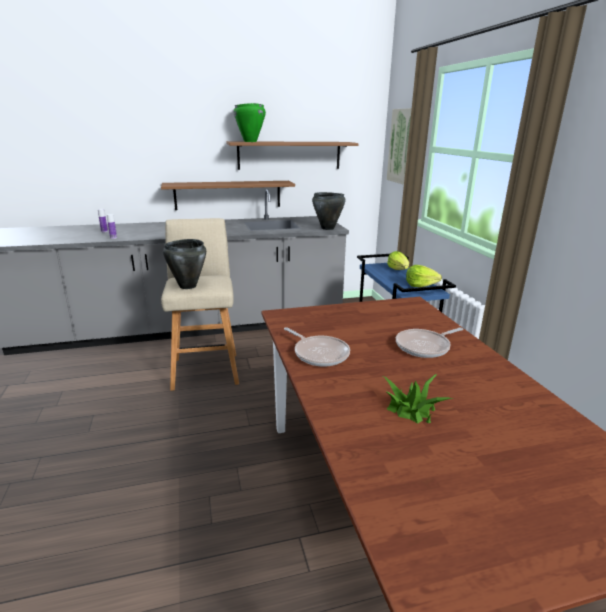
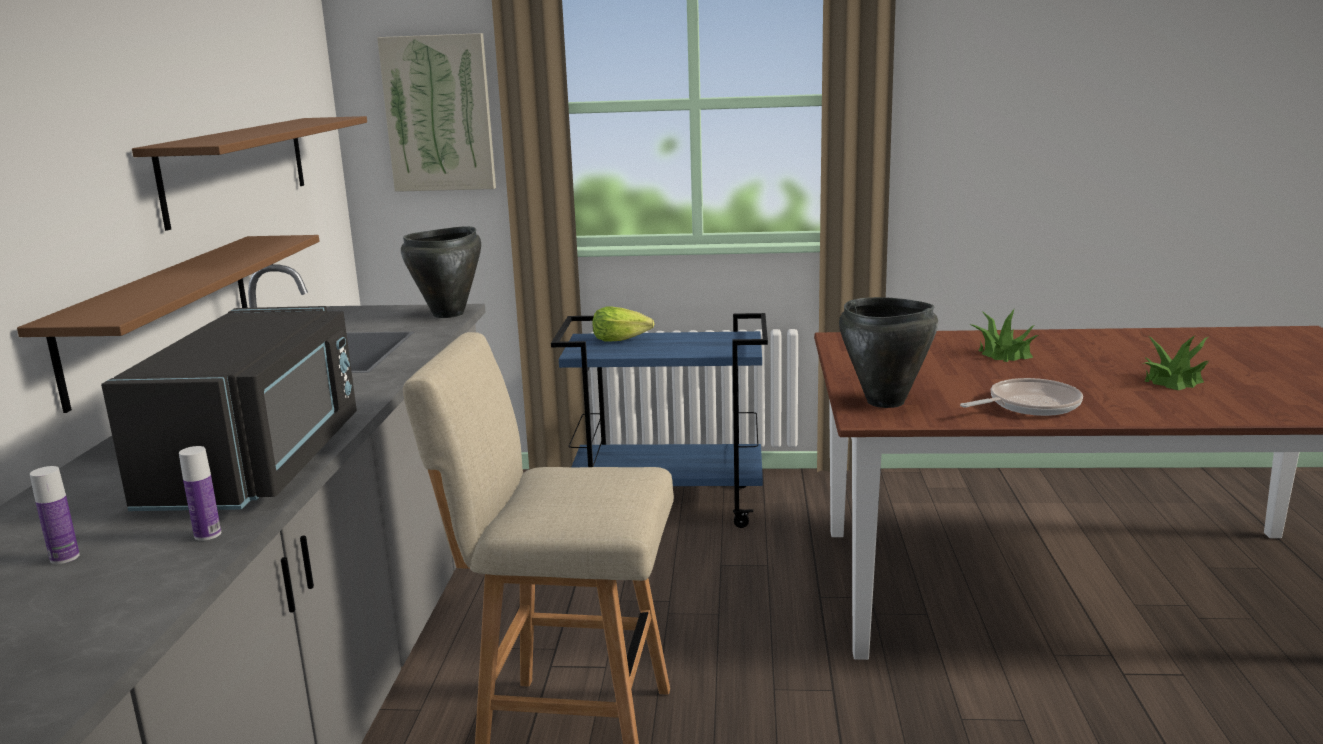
camera: 70 degrees left, 5 degrees down
black cooking pot [163,239,206,289] -> black cooking pot moved to [839,297,938,408]
green cooking pot [233,103,266,142] -> none
frying pan [396,328,463,358] -> potted plant [970,309,1039,362]
lettuce [406,265,442,287] -> none
none -> black microwave [101,306,357,511]

